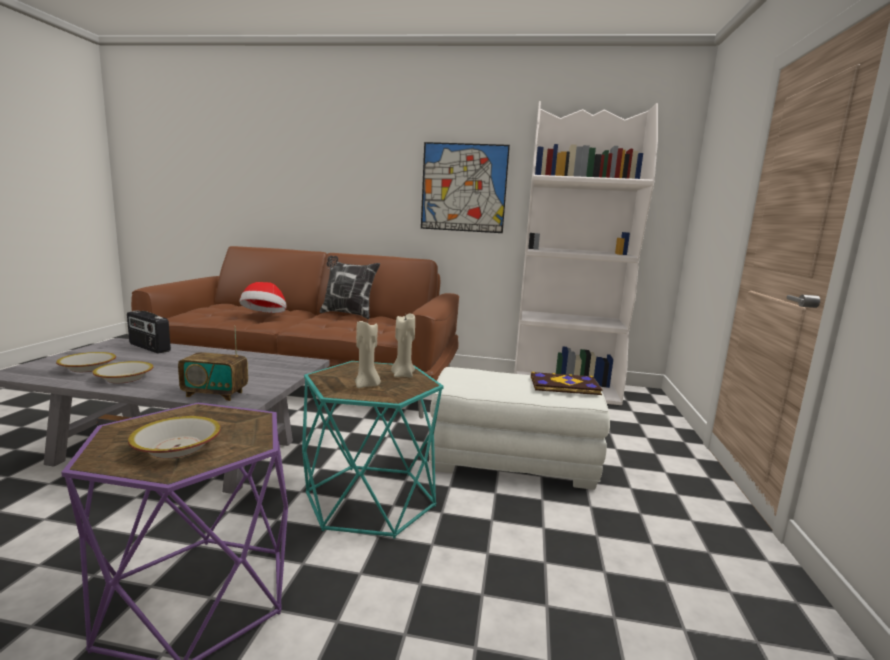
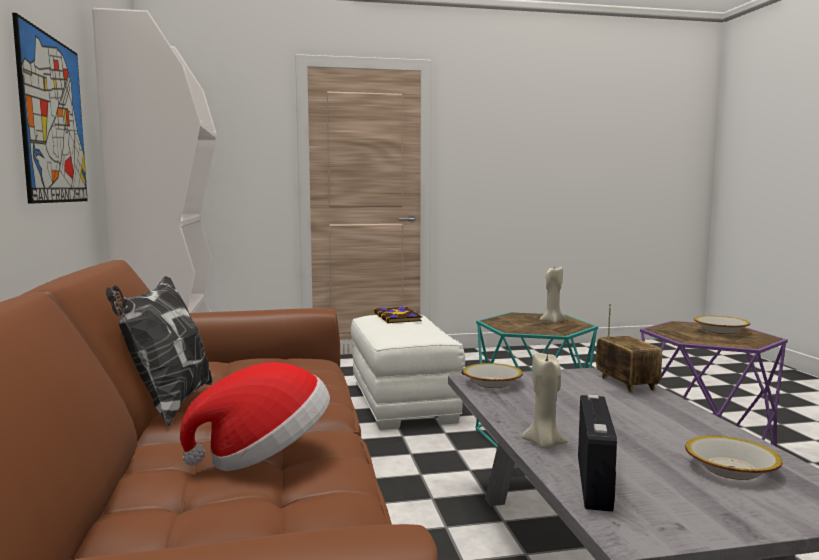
camera: 110 degrees left, 5 degrees down
bowl [93,361,153,383] -> bowl moved to [463,363,523,388]
beige candle [391,313,415,378] -> beige candle moved to [522,351,568,449]

